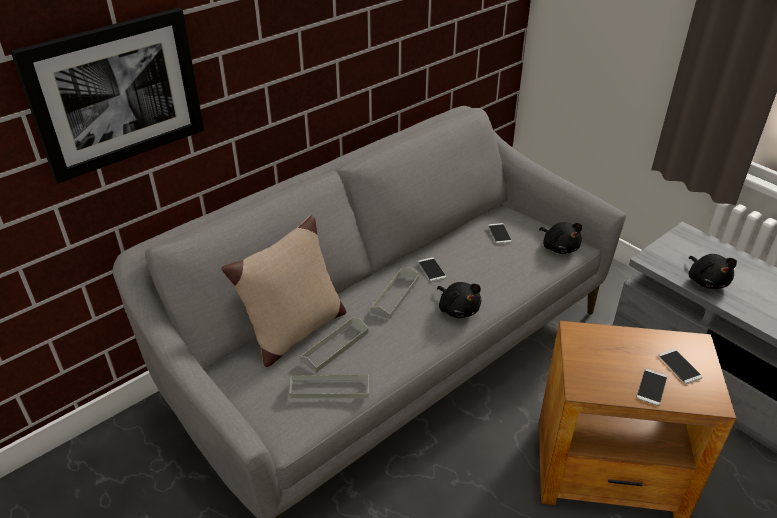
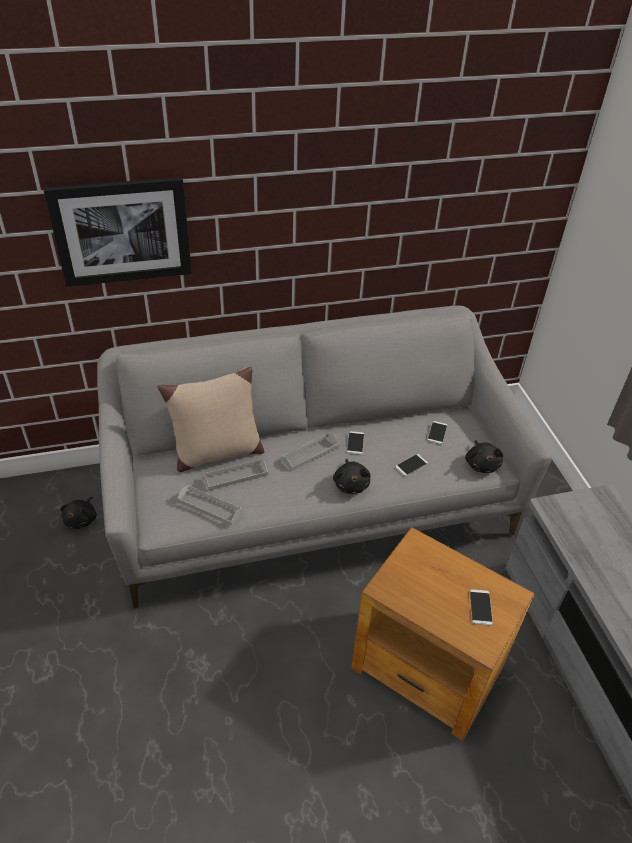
camera: 25 degrees right, 5 degrees up
phone [636,369,667,406] -> phone moved to [395,454,428,476]
black plush toy [688,254,737,289] -> black plush toy moved to [60,497,97,529]

